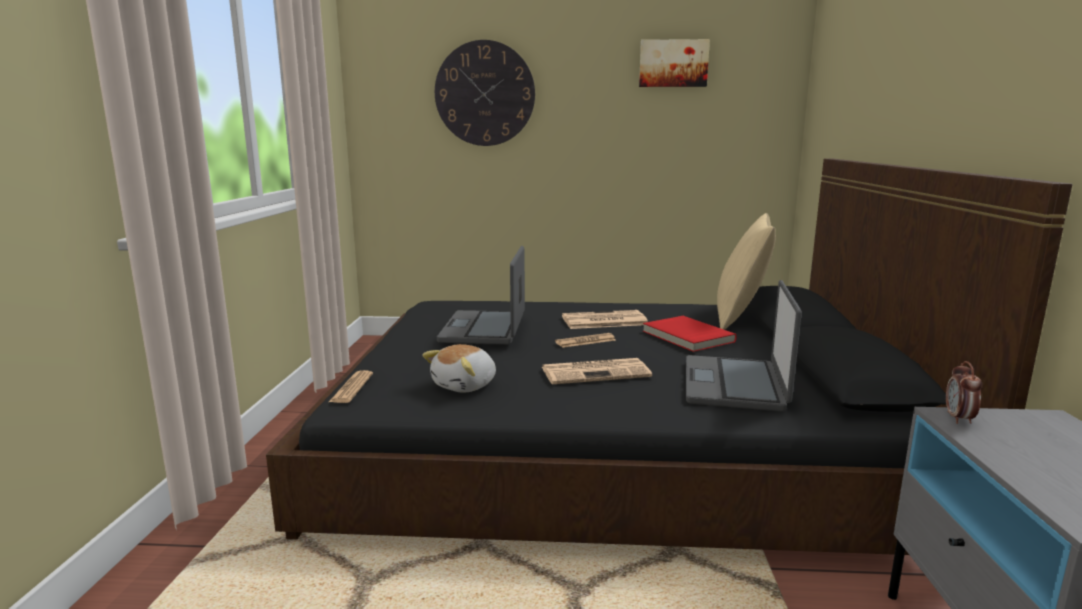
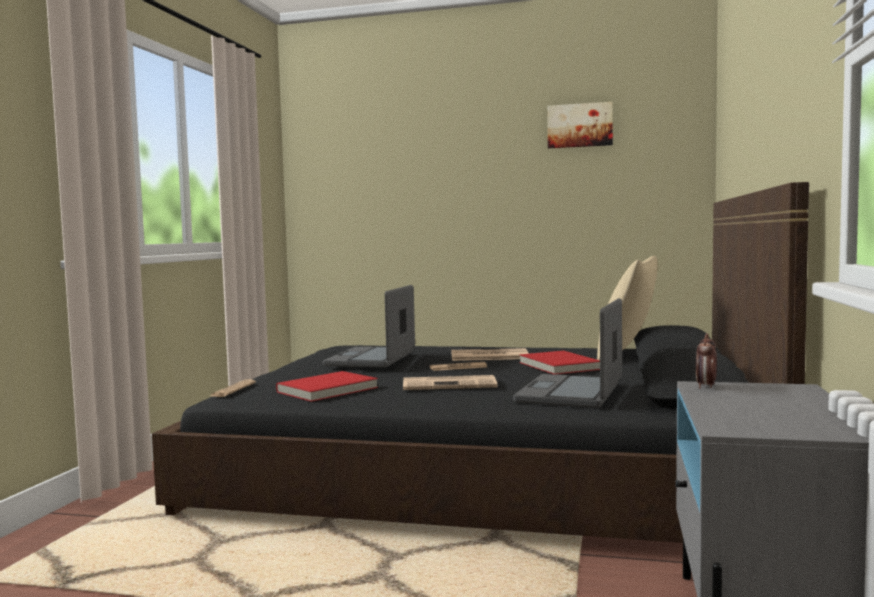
camera: 10 degrees right, 10 degrees down
plush toy [422,344,496,393] -> red book [276,371,378,402]
wall clock [435,40,535,146] -> none

